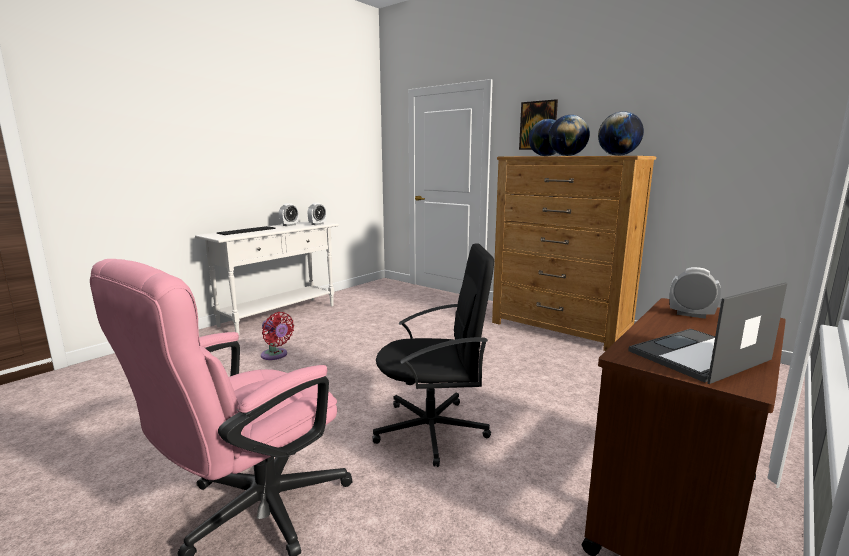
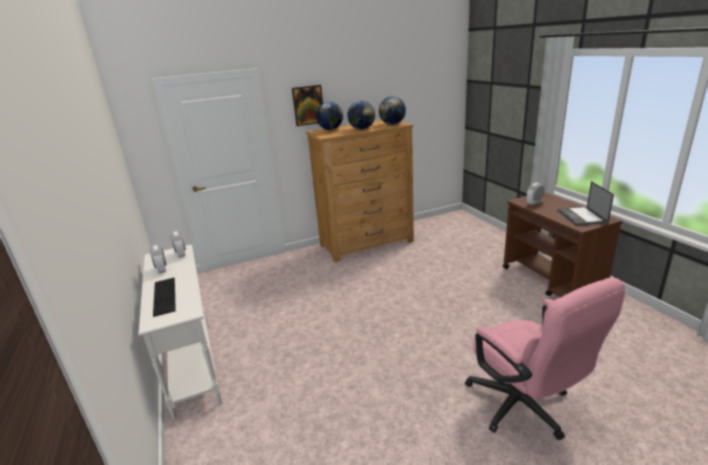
camera: 60 degrees left, 10 degrees up
red fan [261,312,294,360] -> none
black office chair [373,243,494,467] -> none

